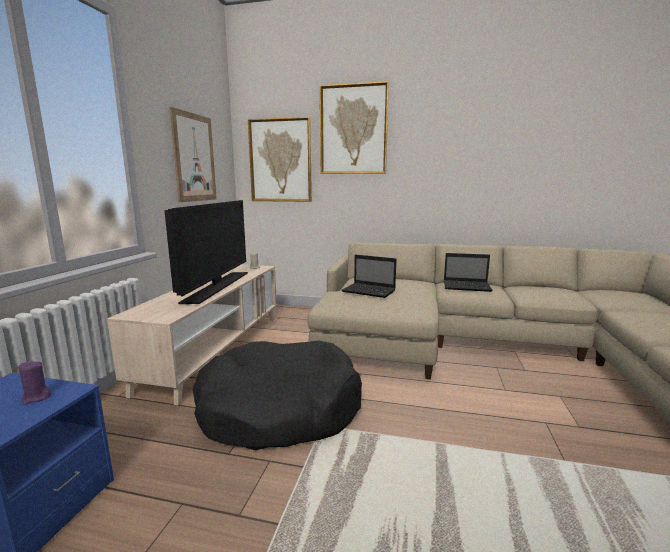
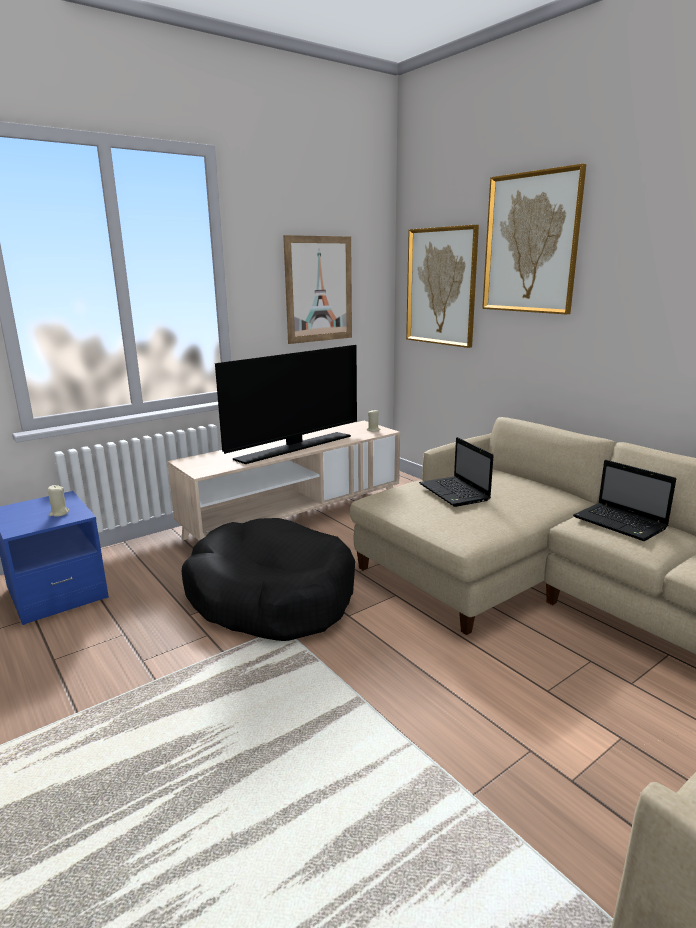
camera: 40 degrees right, 5 degrees up
purple candle [19,361,51,405] -> beige candle [47,485,70,517]

